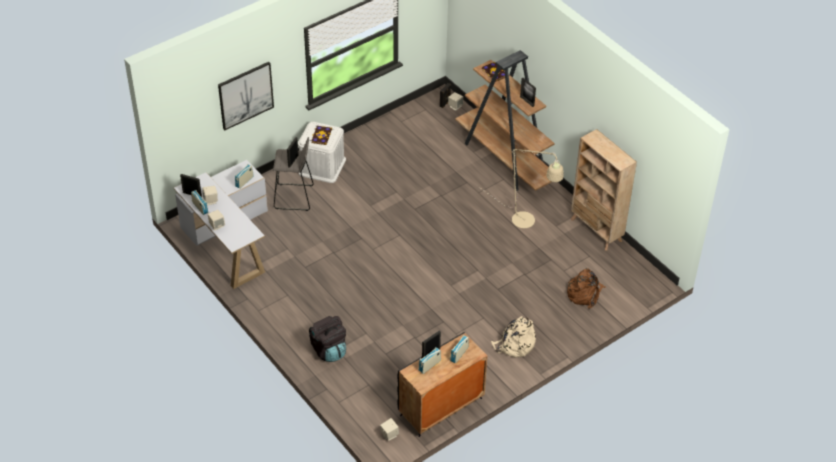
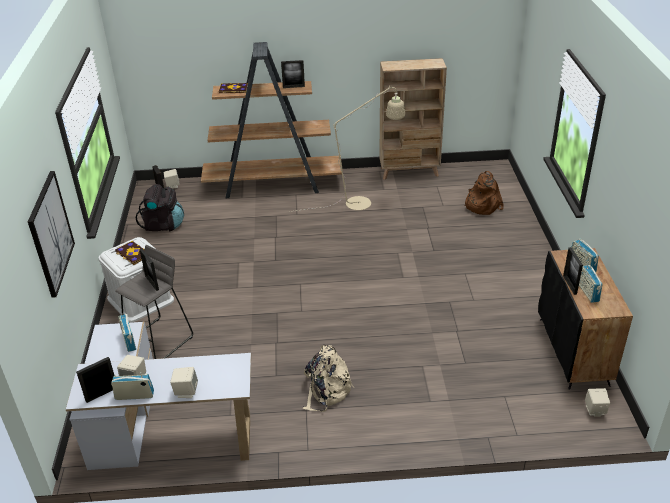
camera: 55 degrees left, 10 degrees down
black backpack [309,316,346,362] -> black backpack moved to [136,184,184,231]
beige backpack [491,316,536,358] -> beige backpack moved to [303,345,354,412]

